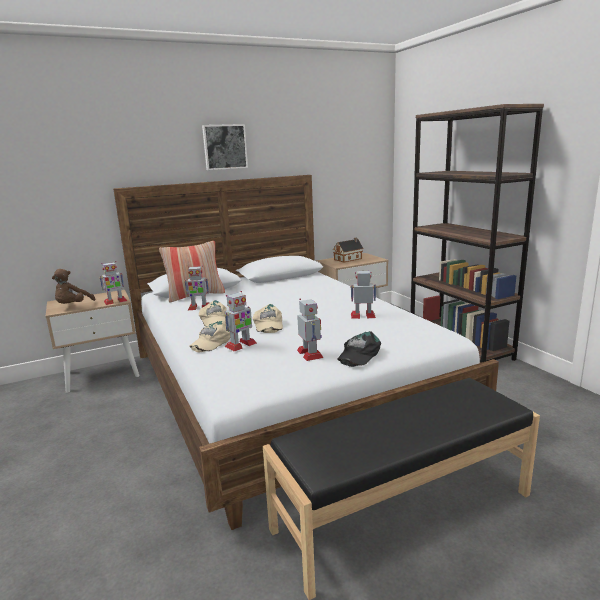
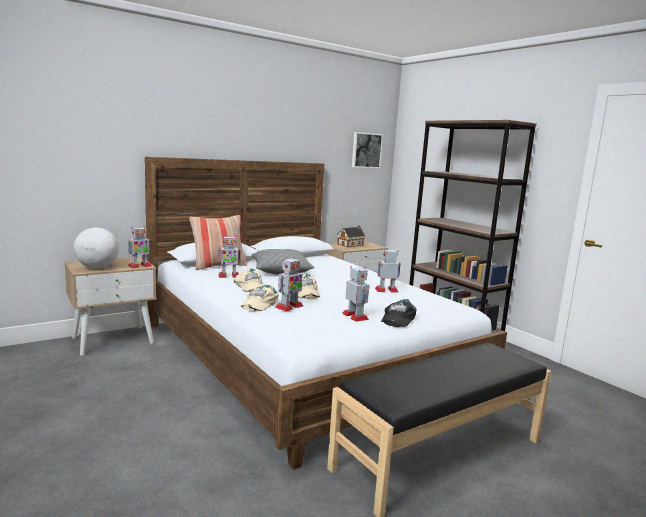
camera: 10 degrees left, 5 degrees down
brown plush toy [52,269,95,304] -> globe [73,227,119,269]
picture [202,124,248,170] -> picture moved to [352,132,383,168]
none -> grey pillow [251,249,314,275]

